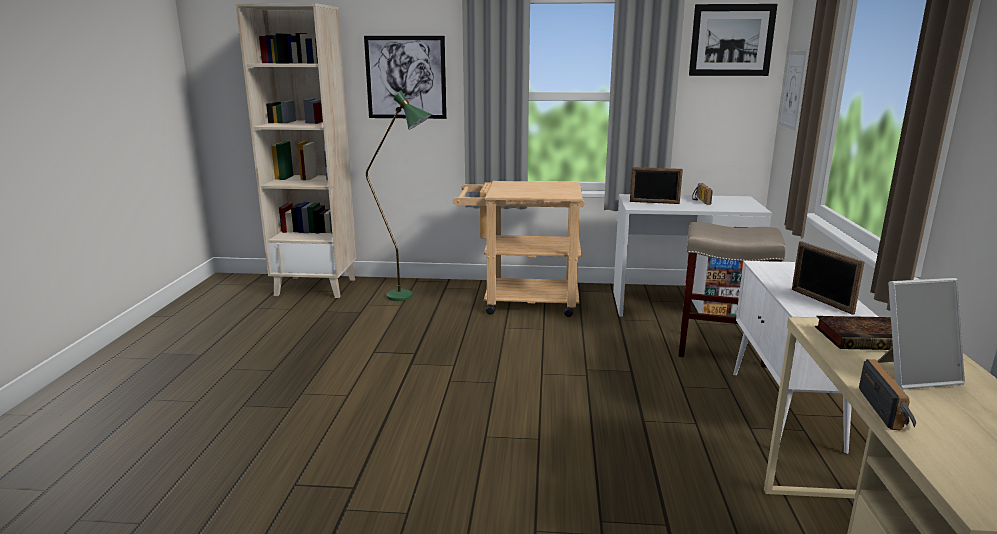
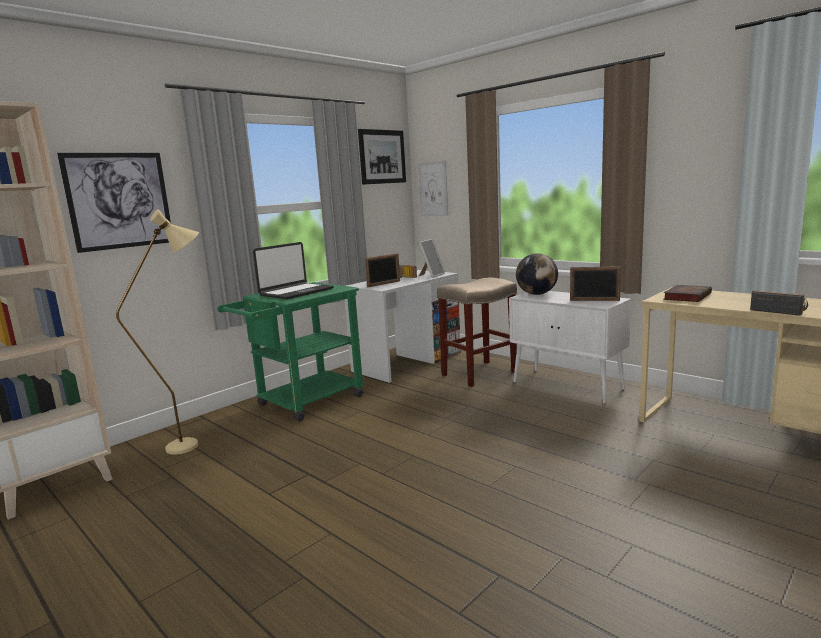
camera: 50 degrees left, 5 degrees down
green floor lamp [366,90,432,301] -> beige floor lamp [116,209,199,455]
beige cart [453,181,585,317] -> green cart [217,282,363,422]
picture frame [878,278,965,389] -> picture frame moved to [419,239,445,278]
none -> laptop [253,242,334,300]
none -> globe [516,253,558,295]

